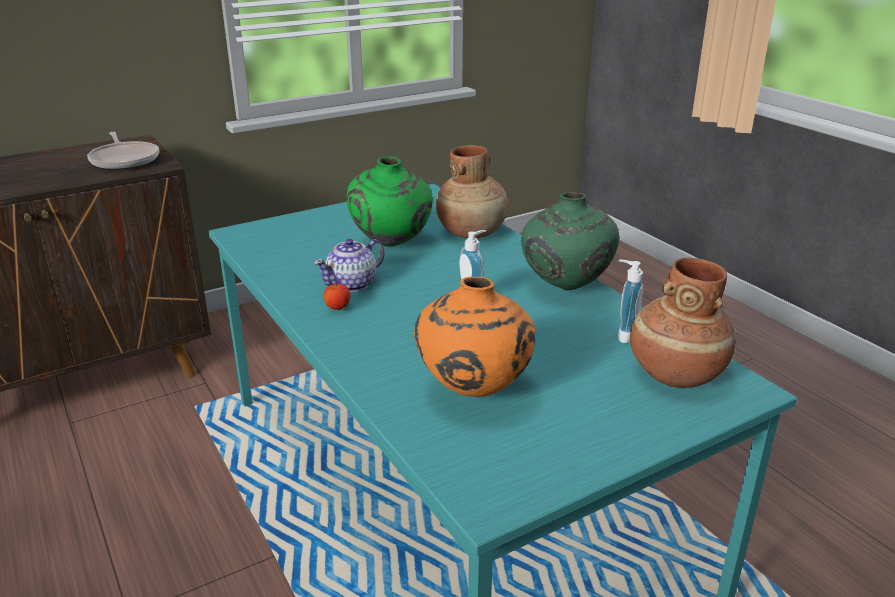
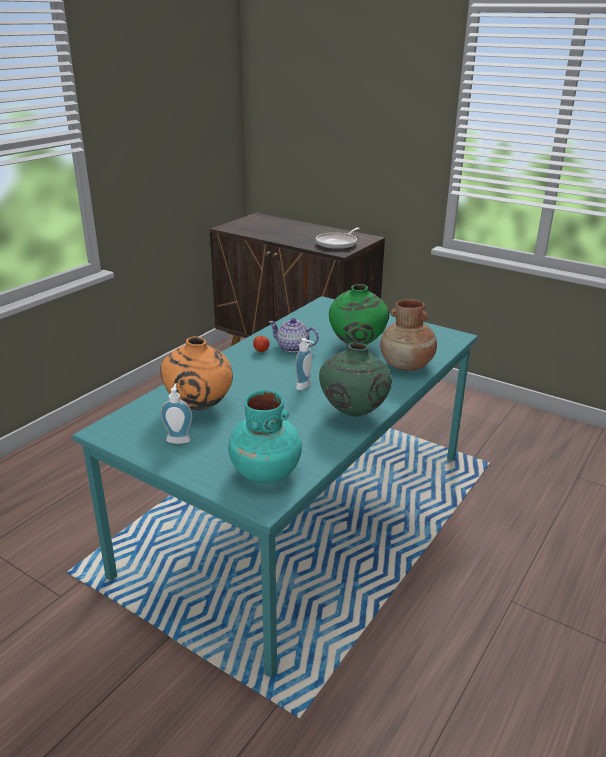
camera: 65 degrees right, 0 degrees up
soap dispenser [618,260,643,343] -> soap dispenser moved to [160,383,192,444]
brown vase [630,258,736,388] -> turquoise vase [228,390,302,483]

